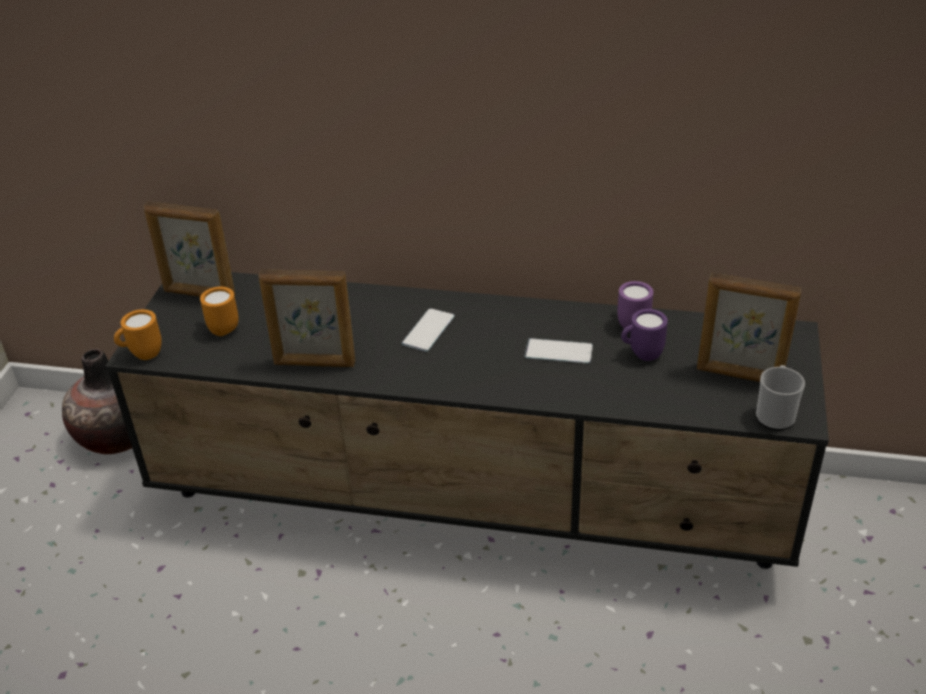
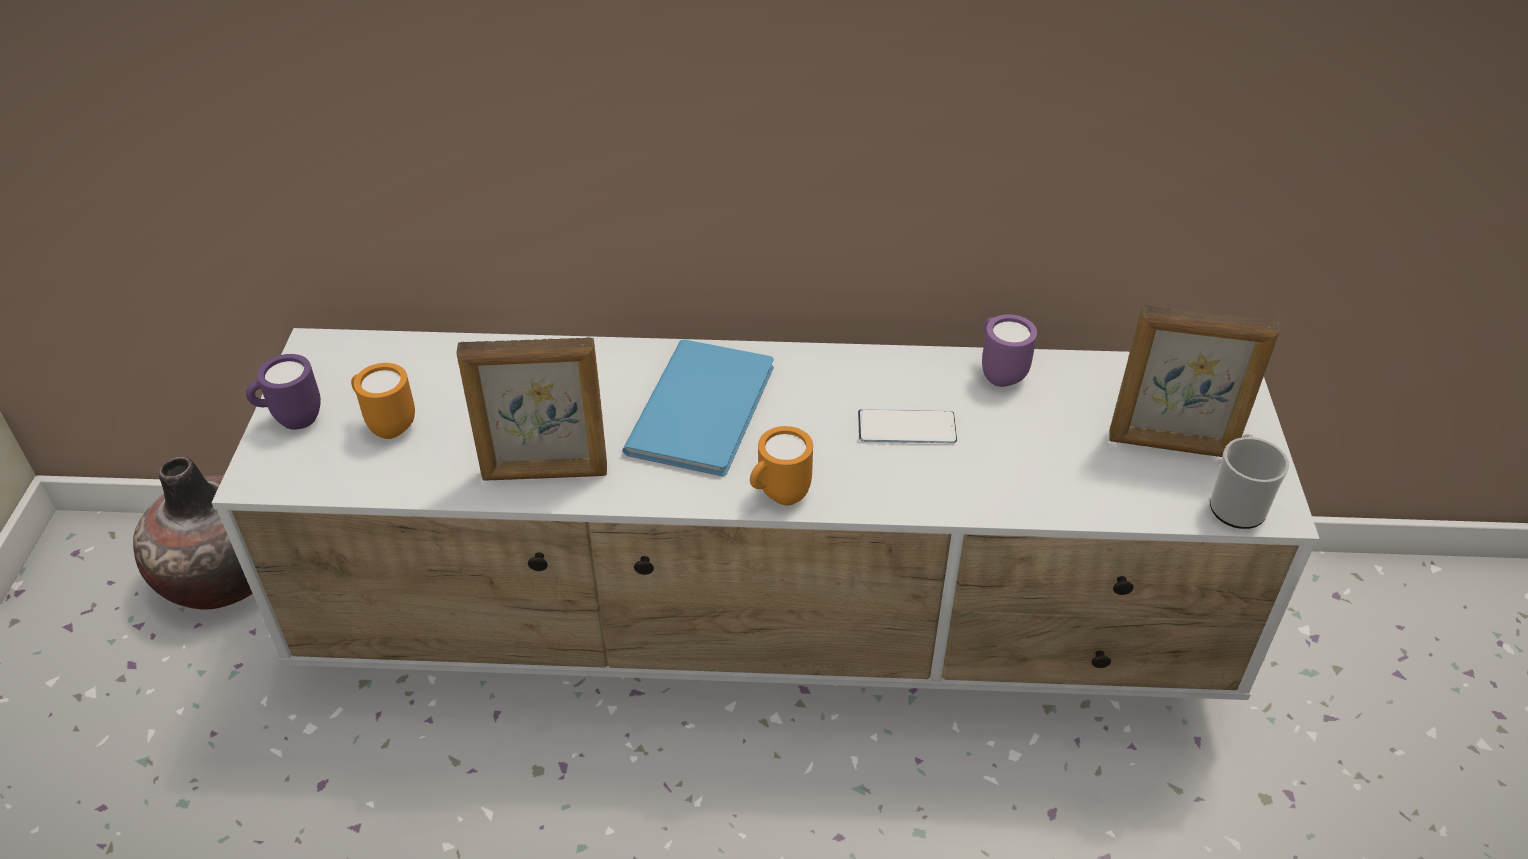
camera: 10 degrees left, 5 degrees up
black tv stand [105,272,829,569] -> white tv stand [211,328,1320,700]
orange mug [114,309,162,360] -> orange mug moved to [750,426,813,506]
picture frame [143,201,236,297] -> none
phone [402,308,455,352] -> blue book [622,339,774,477]
purple mug [621,309,668,361] -> purple mug moved to [246,354,321,430]

